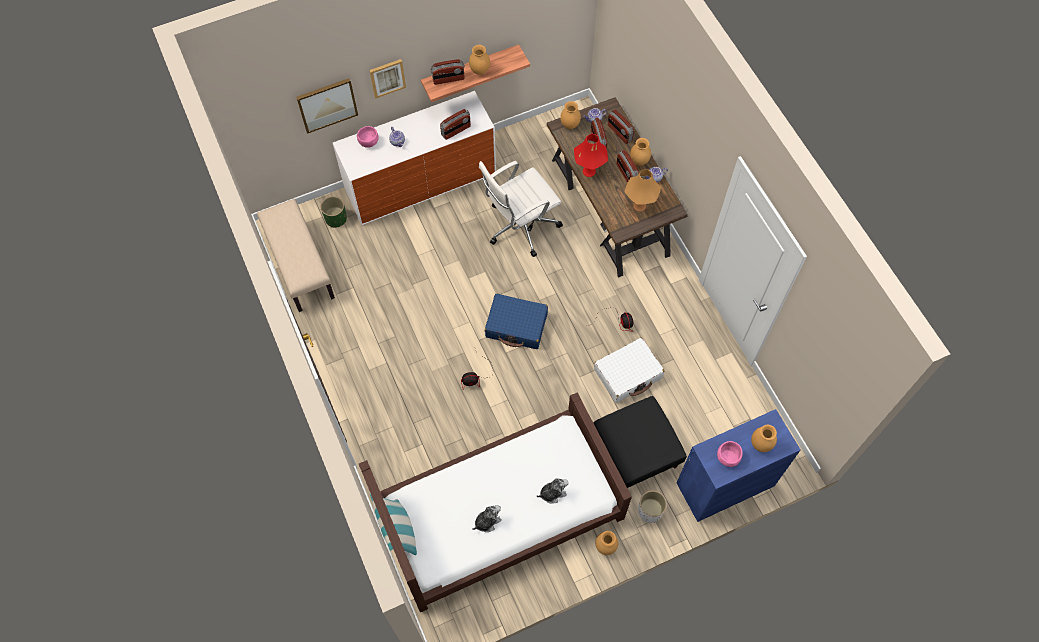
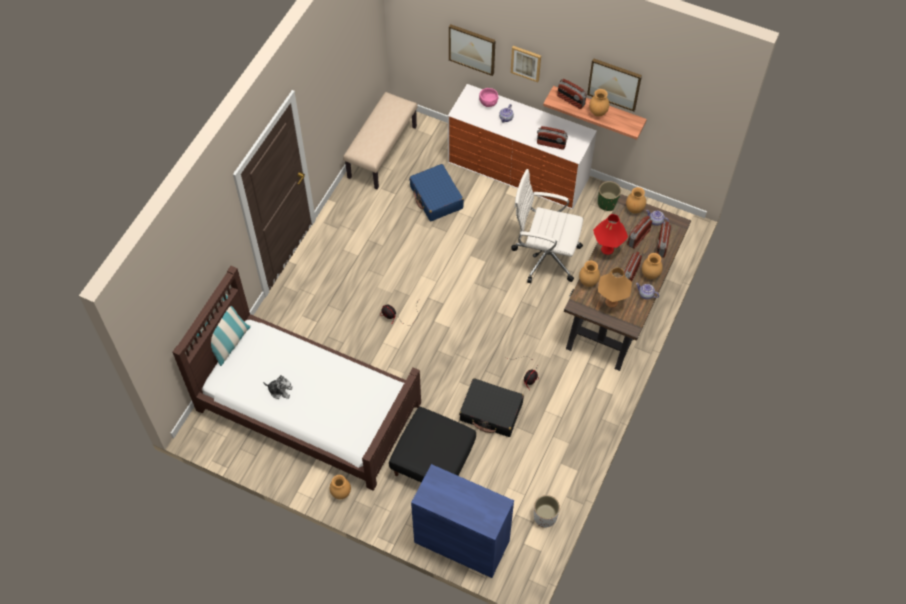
camera: 50 degrees right, 5 degrees down
green planter [321,196,347,228] -> green planter moved to [598,181,621,211]
blue suitcase [485,293,548,349] -> blue suitcase moved to [409,164,464,221]
plush toy [536,479,569,504] -> none
white suitcase [594,338,664,403] -> black suitcase [459,378,524,437]
white planter [638,490,667,523] -> white planter moved to [534,495,560,527]
pink bowl [717,441,743,467] -> none
brown vase [751,425,777,452] -> brown vase moved to [579,260,600,287]
none -> picture [587,58,642,111]

